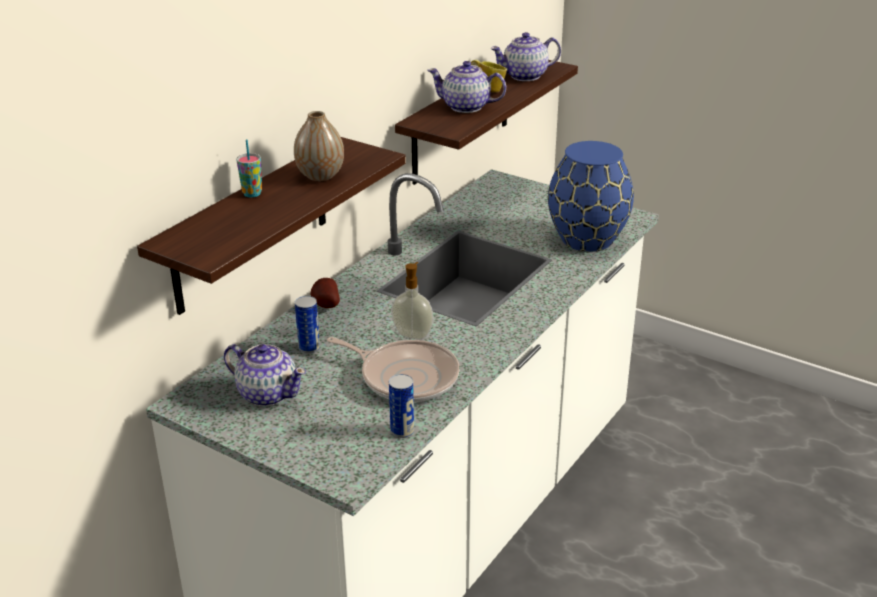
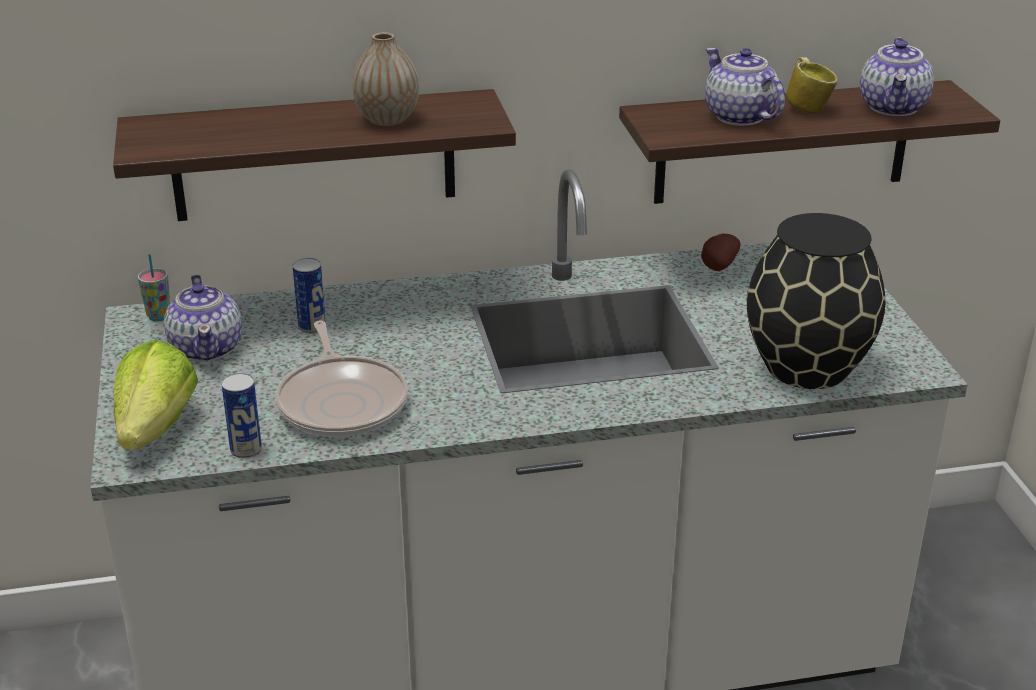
camera: 45 degrees right, 0 degrees up
cup [236,139,262,197] -> cup moved to [138,254,170,321]
potato [310,278,340,308] -> potato moved to [701,234,741,271]
soap dispenser [391,262,433,339] -> none
teapot [490,32,561,81] -> teapot turned 105 degrees counterclockwise [860,37,934,116]
blue vase [548,141,634,252] -> black vase [747,213,885,389]
none -> lettuce [114,340,198,450]

